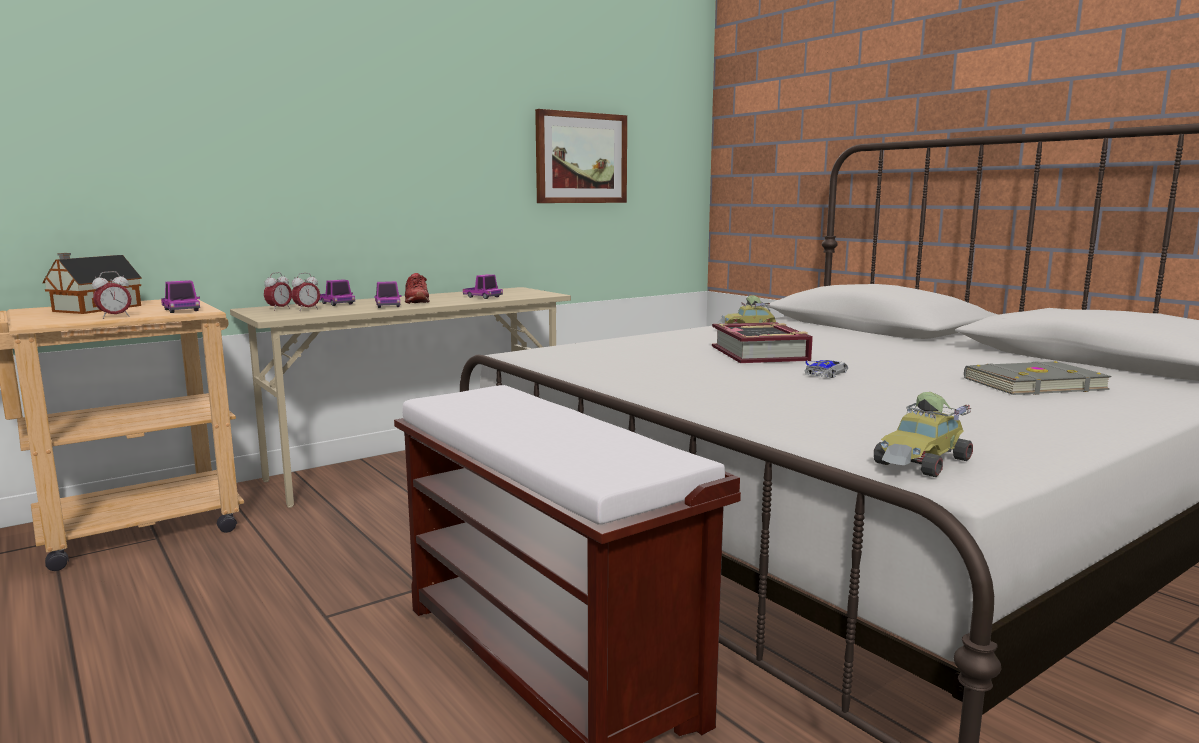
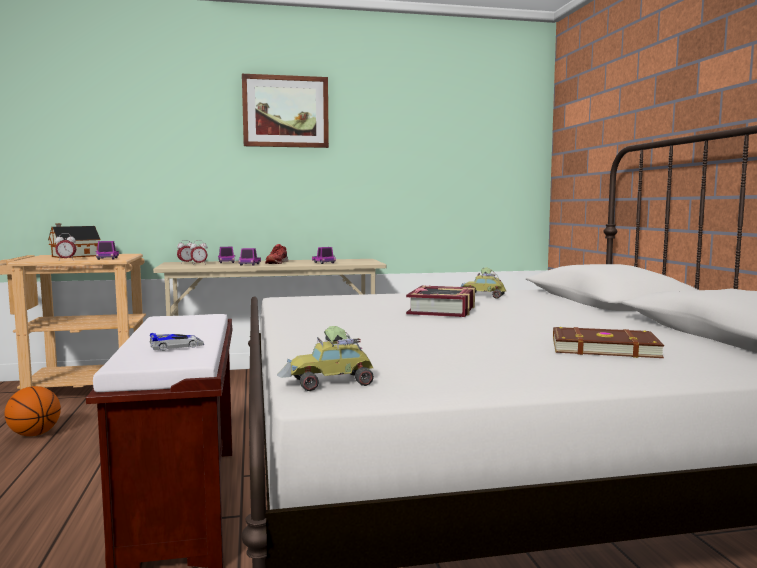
camera: 25 degrees right, 5 degrees down
picture [535,109,627,203] -> picture moved to [242,74,329,148]
toy car [805,360,848,378] -> toy car moved to [150,333,204,351]
grey book [964,361,1112,395] -> brown book [553,327,664,358]
none -> basketball [4,386,61,436]

